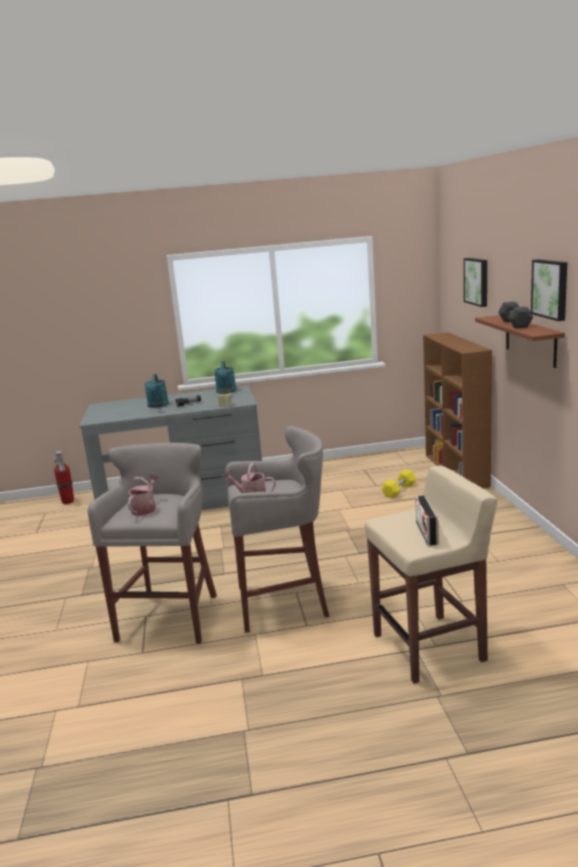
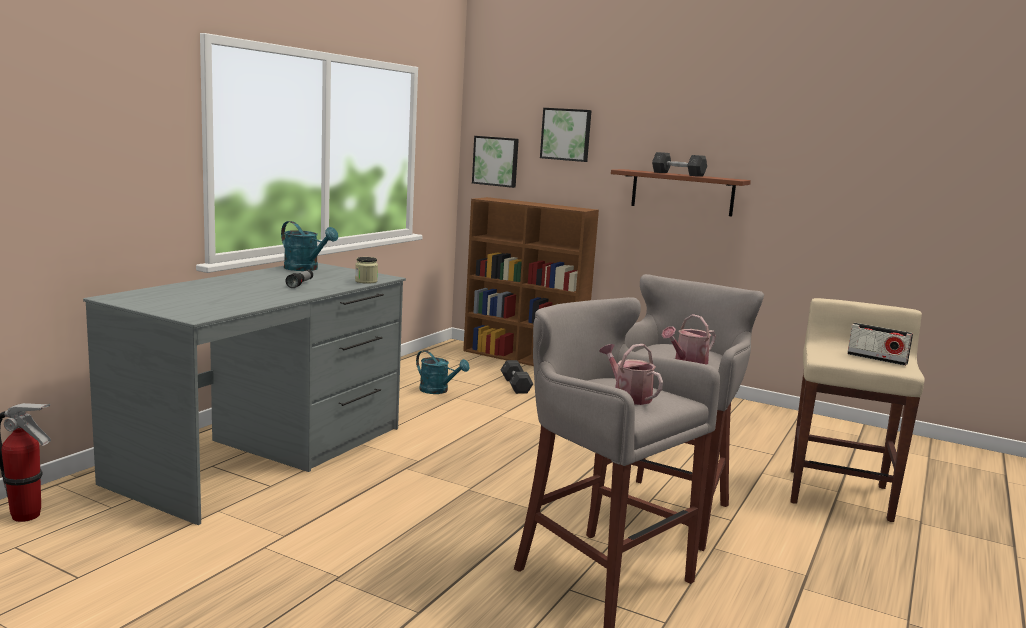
camera: 55 degrees left, 5 degrees down
turquoise watering can [144,374,169,408] -> turquoise watering can moved to [416,350,469,394]
yellow dumbbell [381,469,416,498] -> grey dumbbell [501,360,533,394]
picture [531,259,567,321] -> picture moved to [472,136,519,188]

